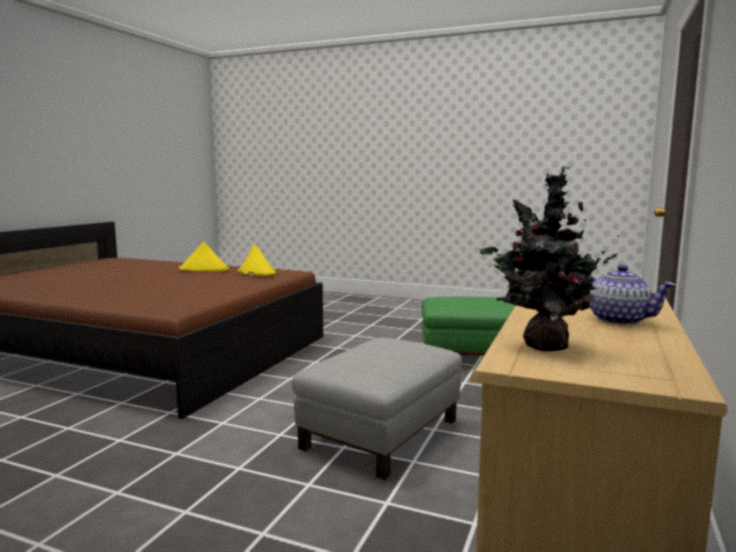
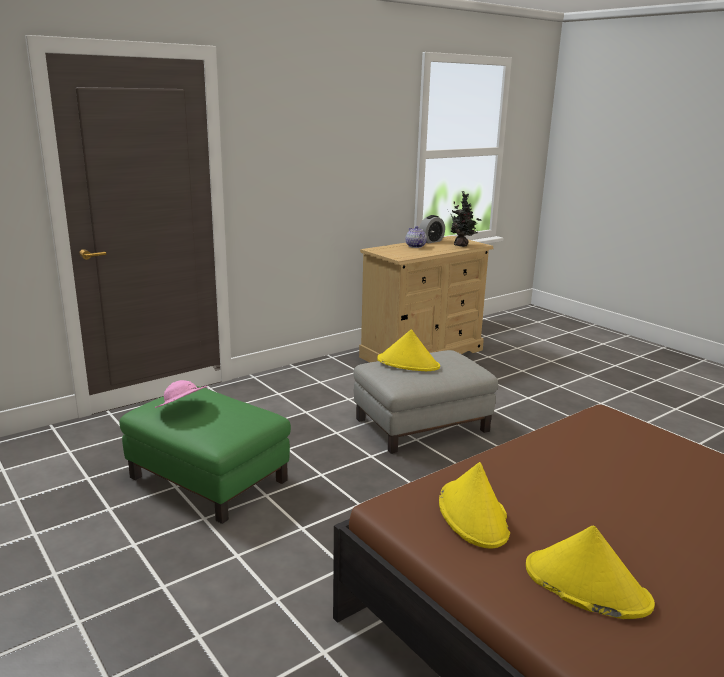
camera: 150 degrees left, 10 degrees up
none -> pink hat [155,380,207,408]
none -> yellow hat [377,330,440,371]
none -> alarm clock [419,215,445,243]

